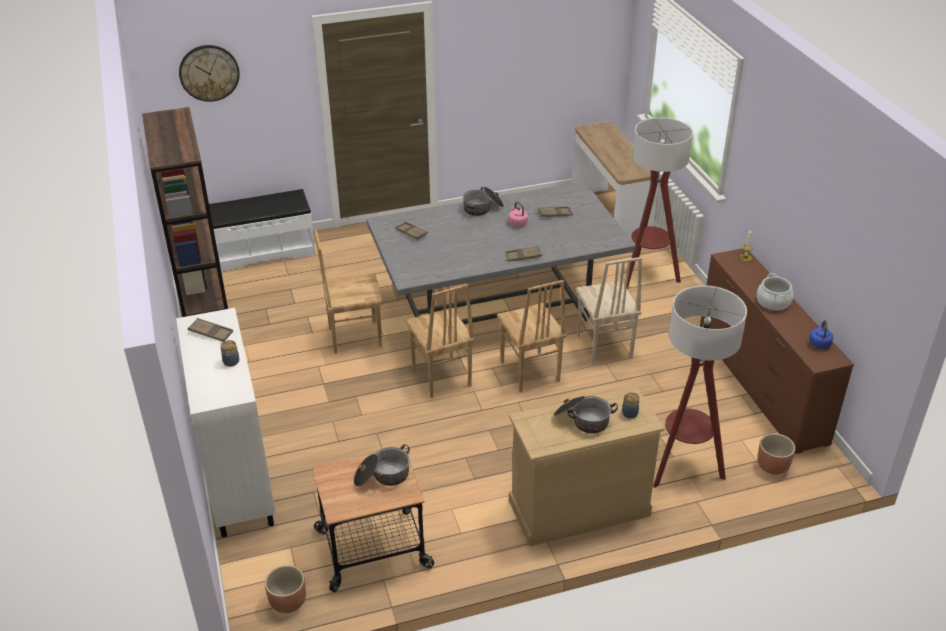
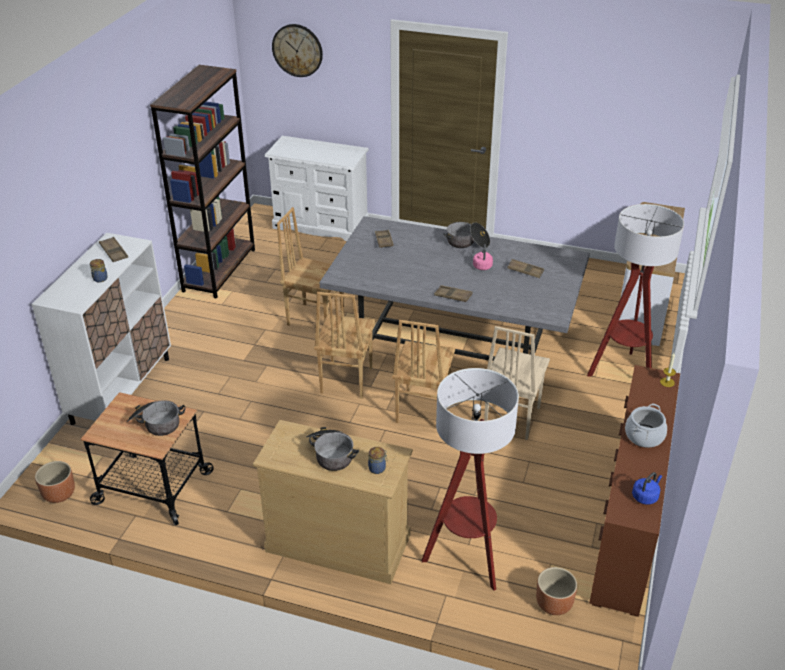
camera: 35 degrees right, 0 degrees up
white bench [209,189,316,271] -> white dresser [265,136,369,241]

